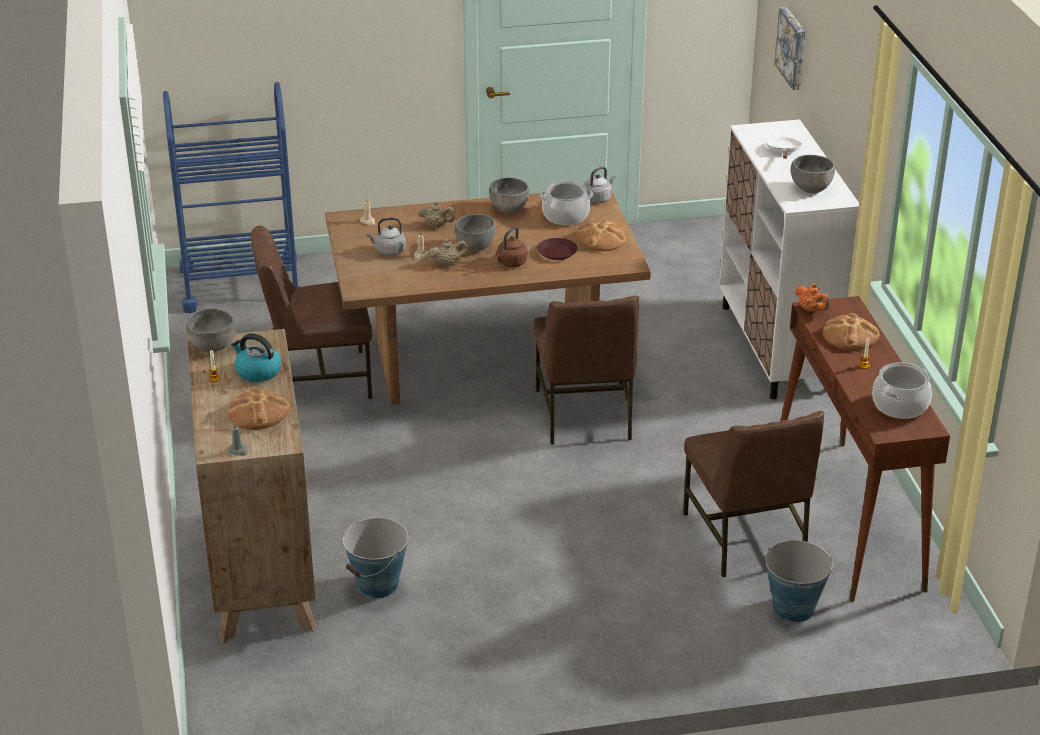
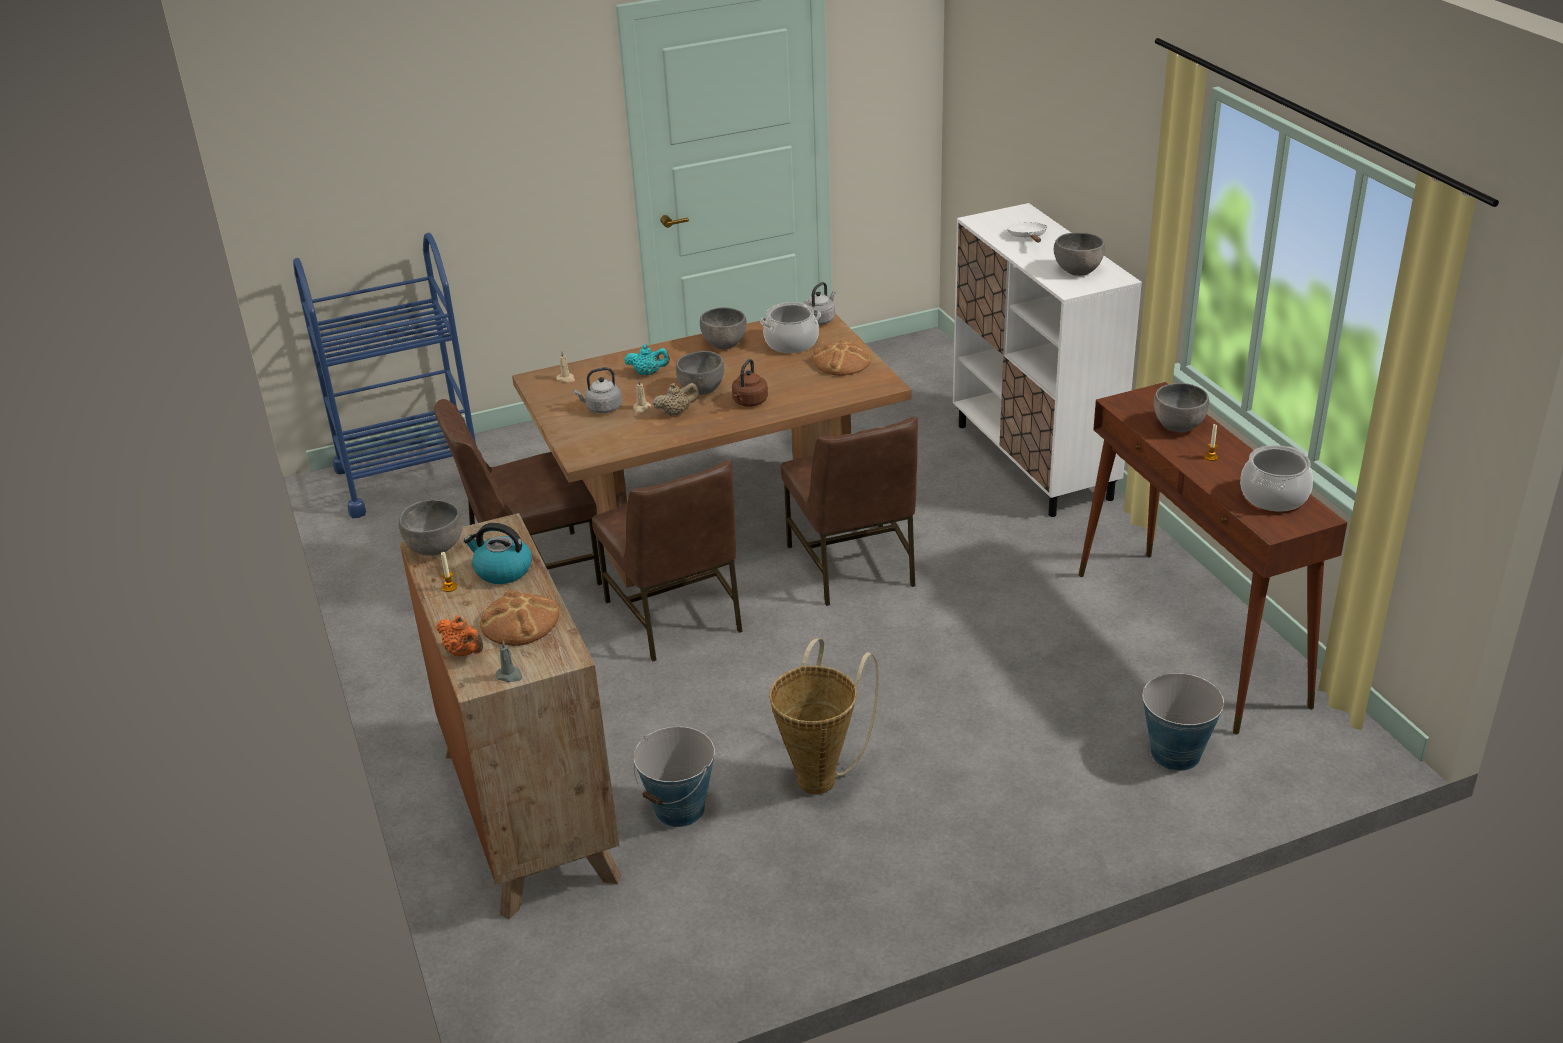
camera: 10 degrees left, 0 degrees up
beige teapot [418,201,456,228] -> turquoise teapot [624,344,670,375]
brown plate [537,238,578,260] -> none
brown chair [683,411,824,577] -> brown chair moved to [592,460,743,661]
picture [774,7,806,90] -> none
orange teapot [795,283,830,312] -> orange teapot moved to [436,615,483,656]
bread [822,313,880,350] -> grey bowl [1154,383,1209,432]
none -> basket [769,638,879,794]

